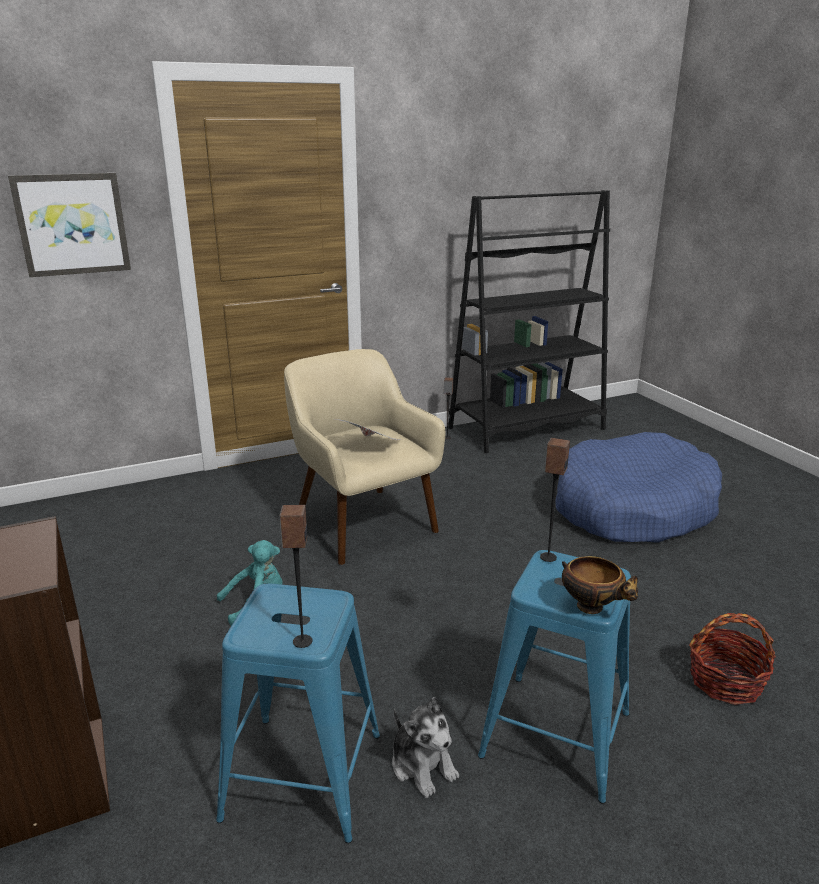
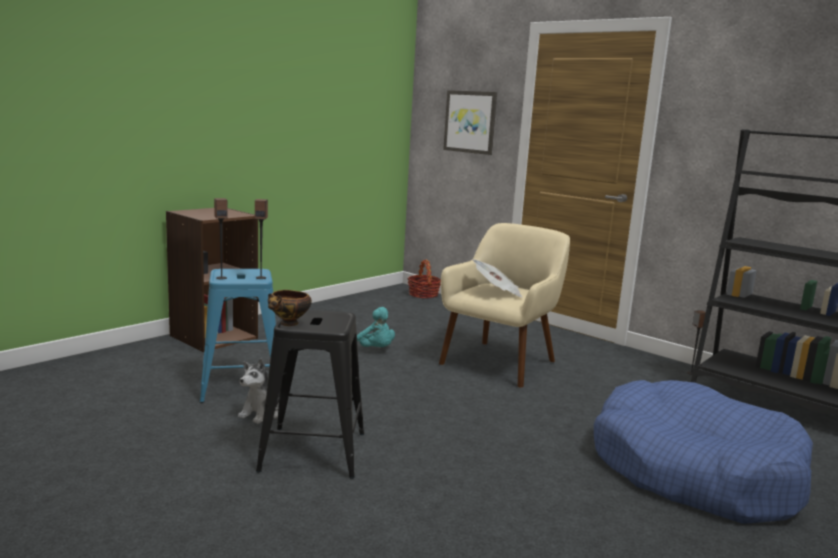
camera: 65 degrees right, 10 degrees down
blue stool [478,550,631,804] -> black stool [256,310,364,479]
speaker [540,438,570,562] -> speaker moved to [255,199,268,279]
basket [689,613,776,705] -> basket moved to [407,260,441,299]

